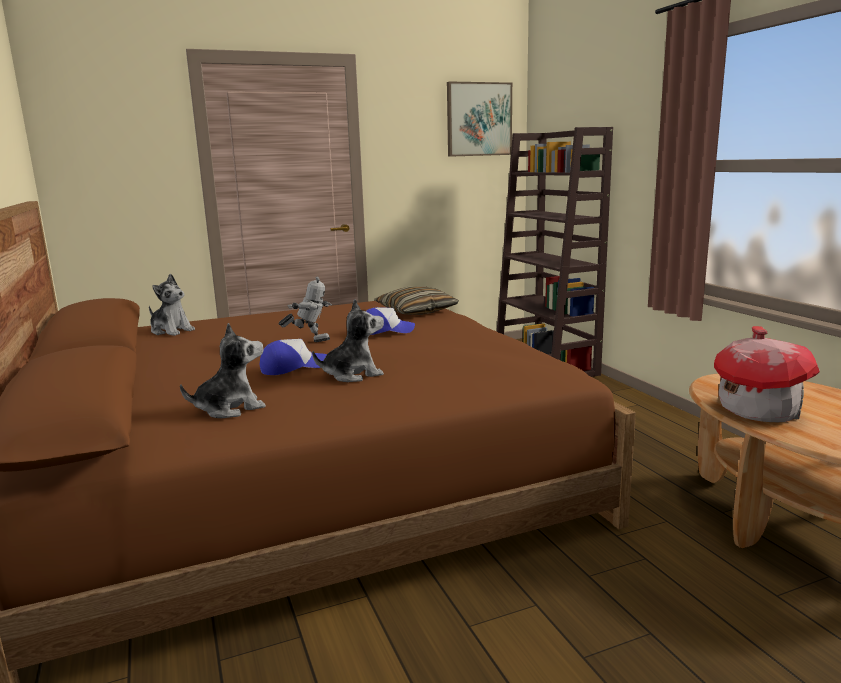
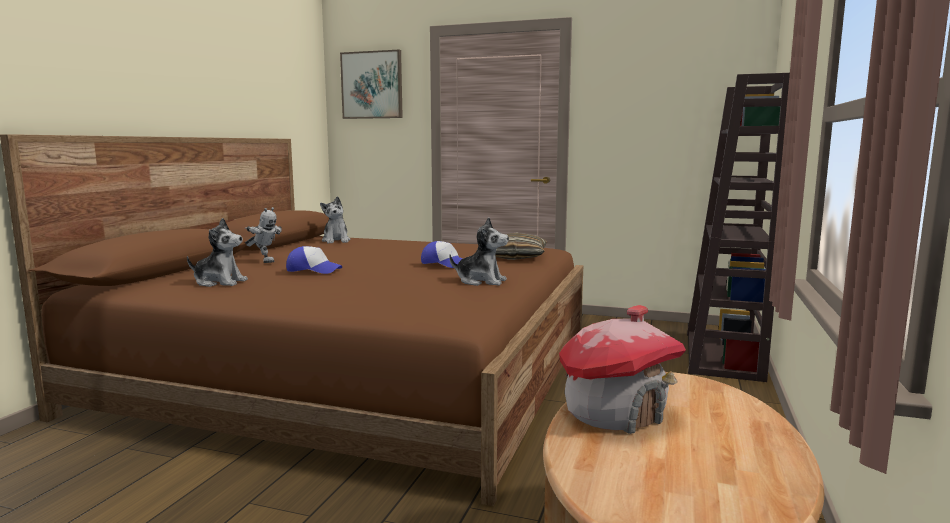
camera: 40 degrees right, 5 degrees down
toy robot [279,277,332,342] -> toy robot moved to [245,207,282,263]
plush toy [312,299,384,382] -> plush toy moved to [449,217,509,286]
picture [447,81,512,157] -> picture moved to [340,50,403,119]

